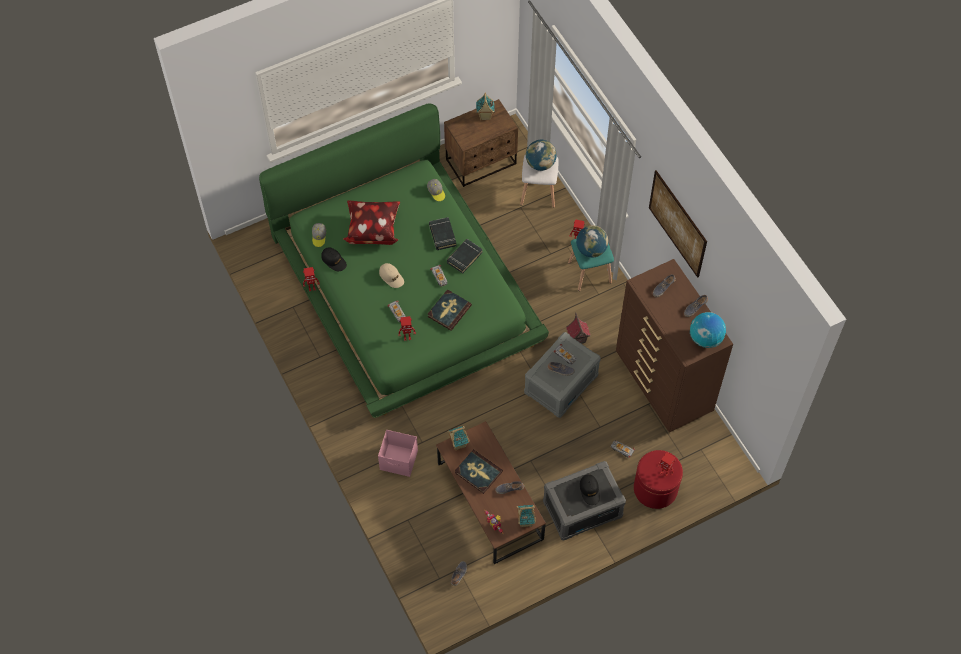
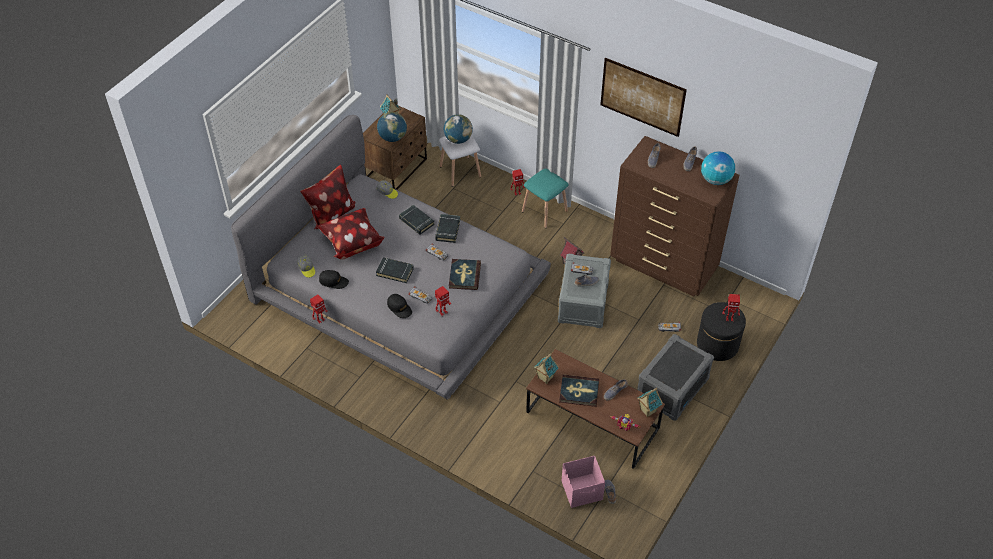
camera: 30 degrees left, 10 degrees down
green bed [259,103,549,418] -> grey bed [231,115,551,399]
pink storage box [378,430,418,477] -> pink storage box moved to [562,456,605,508]
beige cap [379,263,404,288] -> black book [376,257,414,283]
globe [576,225,608,257] -> globe moved to [377,112,407,142]
black cap [580,474,600,505] -> black cap moved to [387,294,412,318]
red ottoman [634,450,683,509] -> black ottoman [697,302,746,361]
none -> pillow [300,165,355,229]

